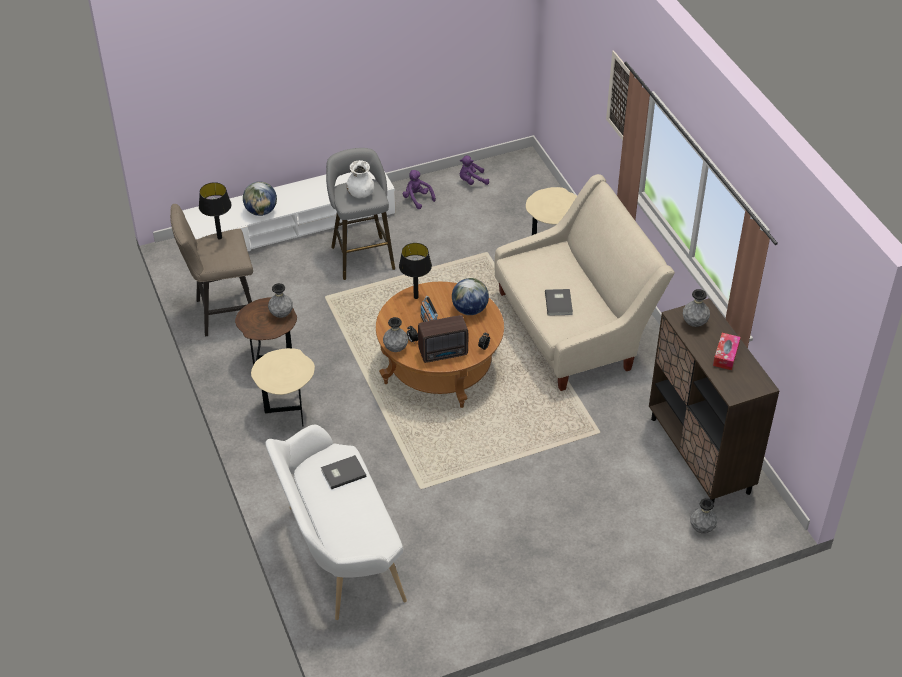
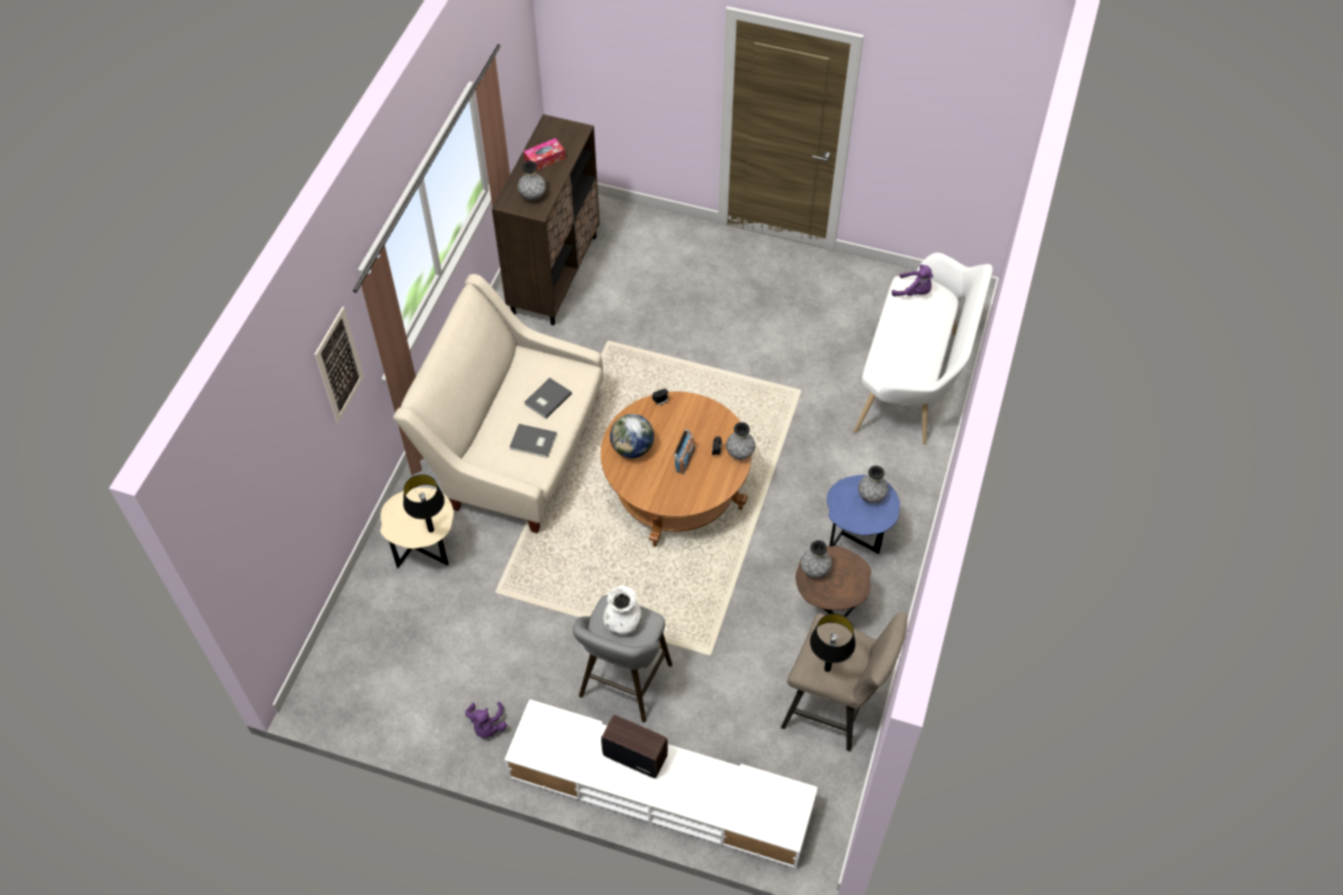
camera: 140 degrees left, 10 degrees up
globe [243,181,277,216] -> none
beige side table [251,348,315,426] -> blue side table [827,475,900,554]
grey book [321,455,366,489] -> grey book moved to [510,424,557,458]
black table lamp [399,243,432,299] -> black table lamp moved to [403,474,445,533]
radio [418,315,468,363] -> radio moved to [601,715,668,778]
purple plush toy [459,155,489,185] -> purple plush toy moved to [892,264,933,296]
grey vase [690,498,717,534] -> grey vase moved to [858,465,888,503]

